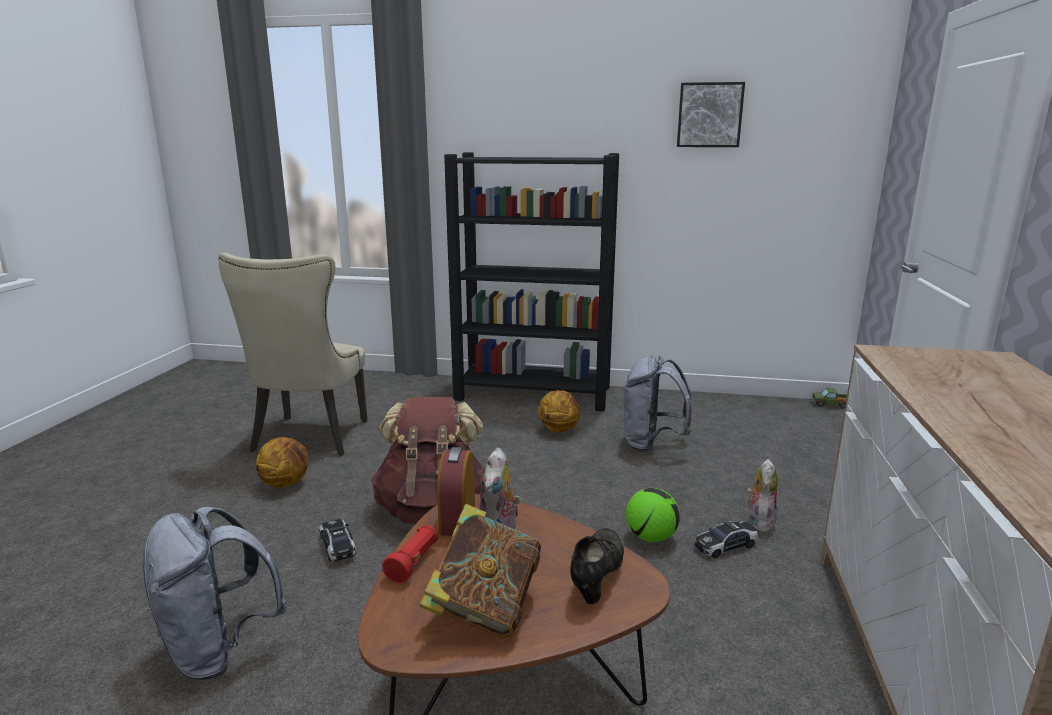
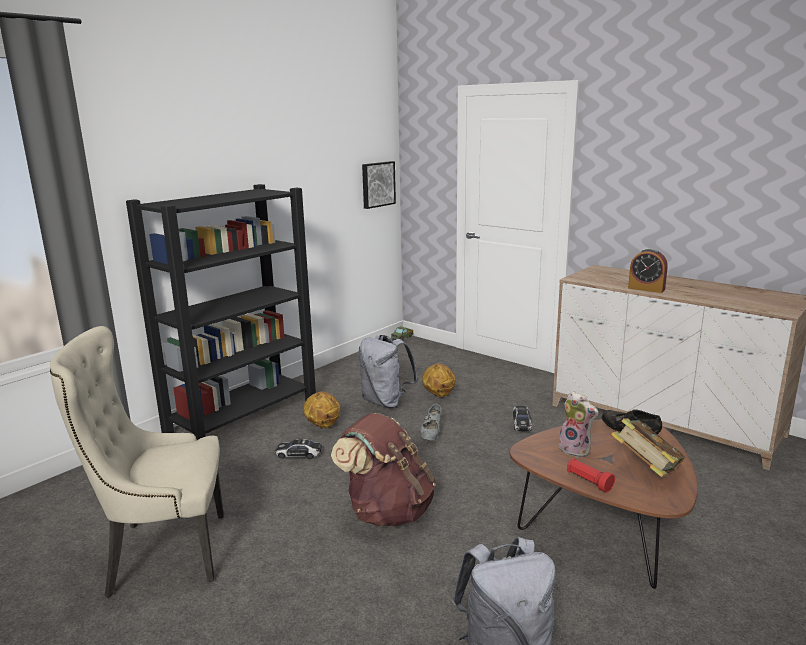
camera: 60 degrees left, 0 degrees up
beige chair [218,253,368,456] -> beige chair turned 135 degrees clockwise [50,326,224,598]
basketball [256,437,308,488] -> basketball moved to [422,364,456,397]
toy car [319,519,356,561] -> toy car moved to [275,438,322,459]
alarm clock [437,447,475,536] -> alarm clock moved to [628,248,668,293]
football [626,488,680,542] -> none
picture [677,82,745,147] -> picture moved to [362,161,396,209]
plush toy [747,459,777,532] -> none
none -> grey shoe [420,404,442,441]

